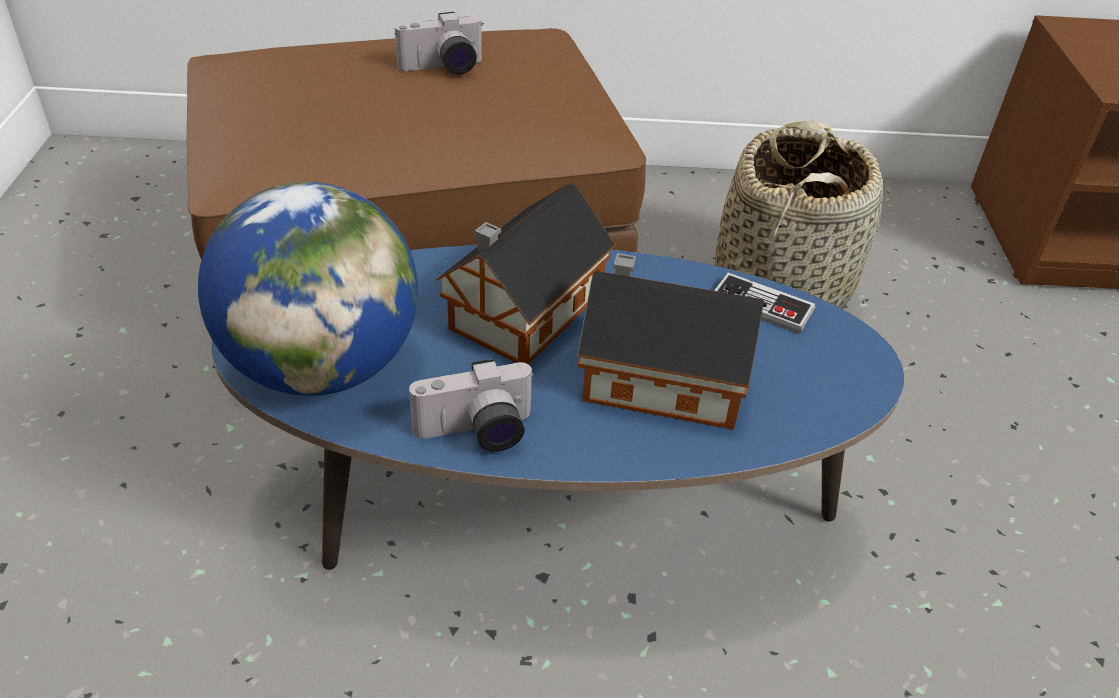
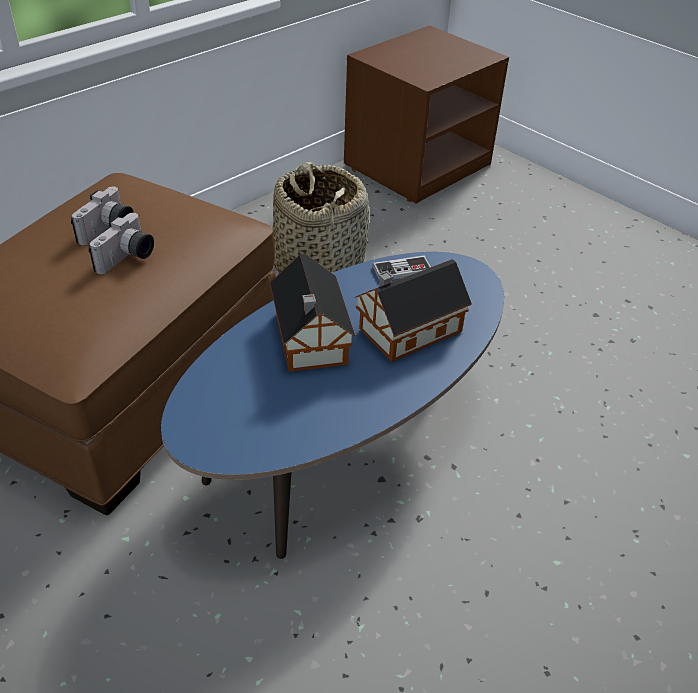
camera: 45 degrees left, 0 degrees up
globe [198,182,418,396] -> none
camera [409,359,535,452] -> camera moved to [89,213,154,274]

